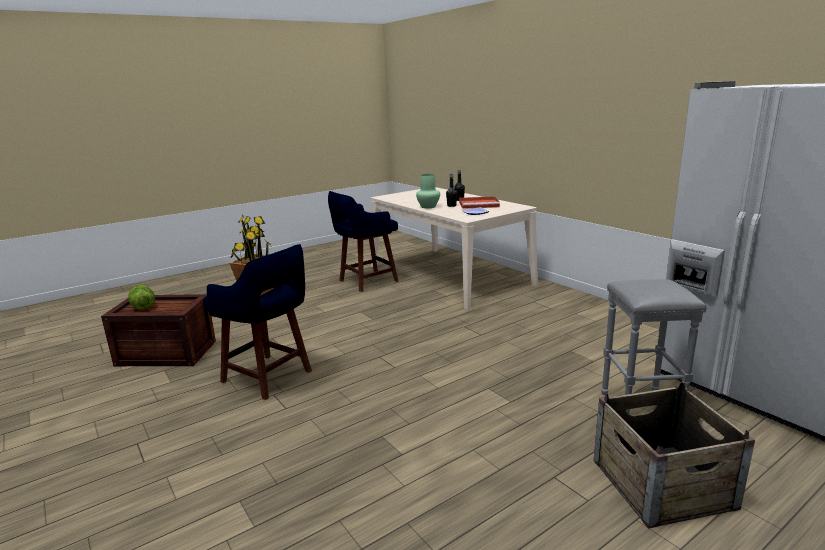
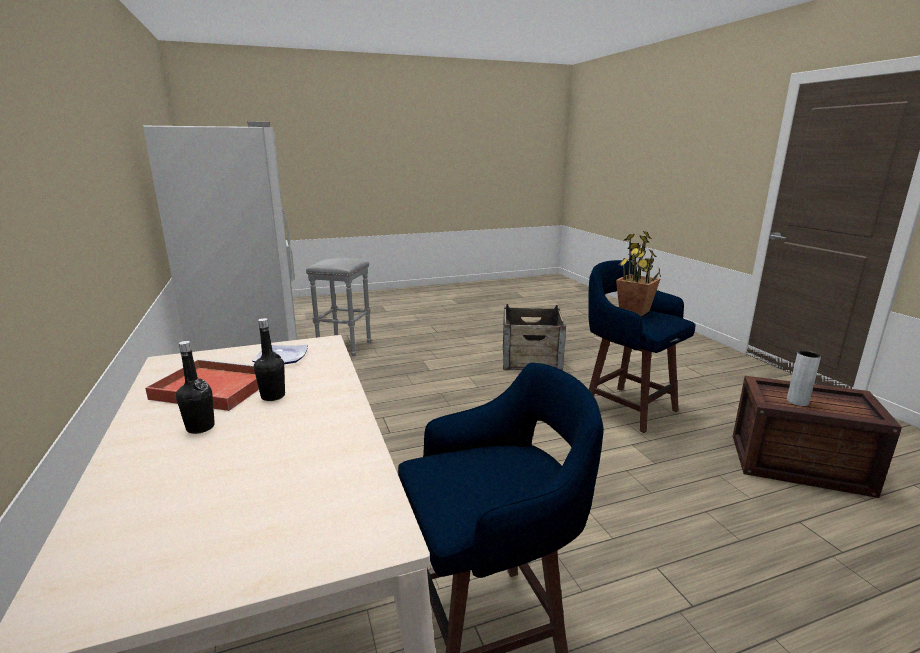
camera: 165 degrees left, 0 degrees up
lettuce [128,285,155,310] -> none
green vase [416,174,440,208] -> none
crate [594,382,755,529] -> crate moved to [503,304,566,370]
none -> grey vase [787,350,821,406]

